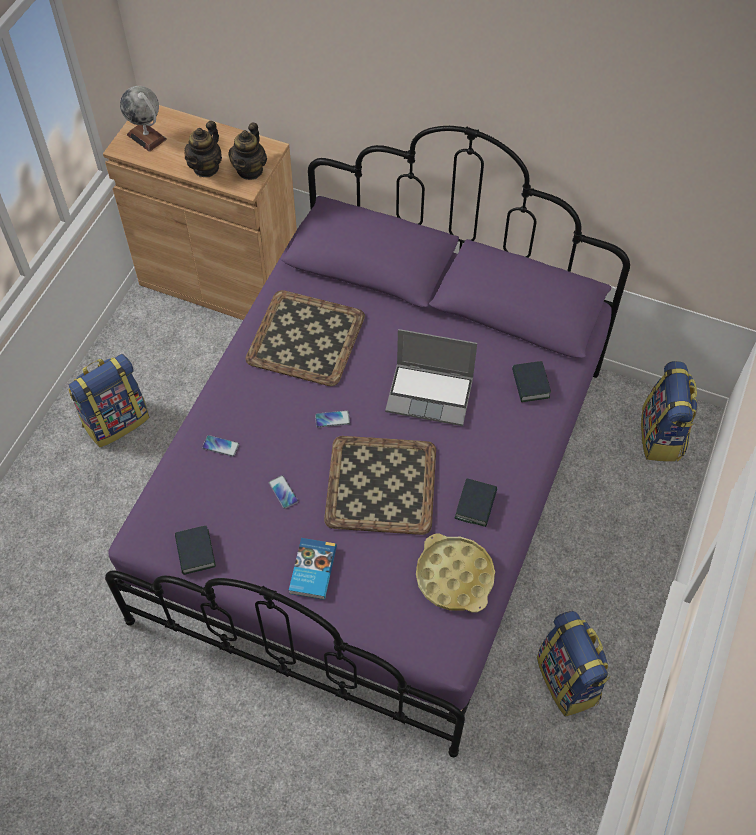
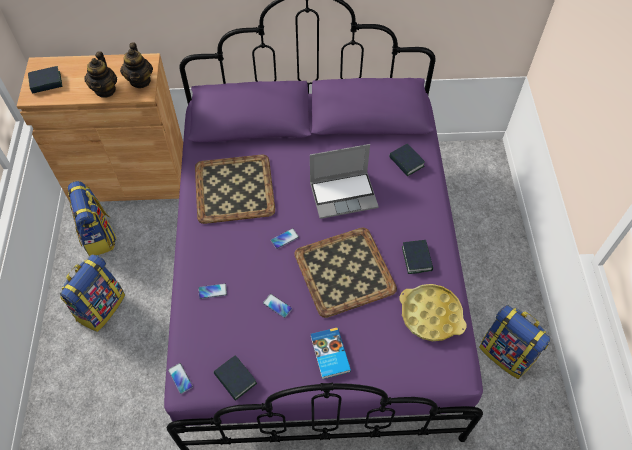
camera: 25 degrees left, 0 degrees up
globe [120,86,167,152] -> book [28,66,63,94]
backpack [641,361,698,462] -> backpack moved to [68,181,116,256]
none -> phone [168,363,193,394]

